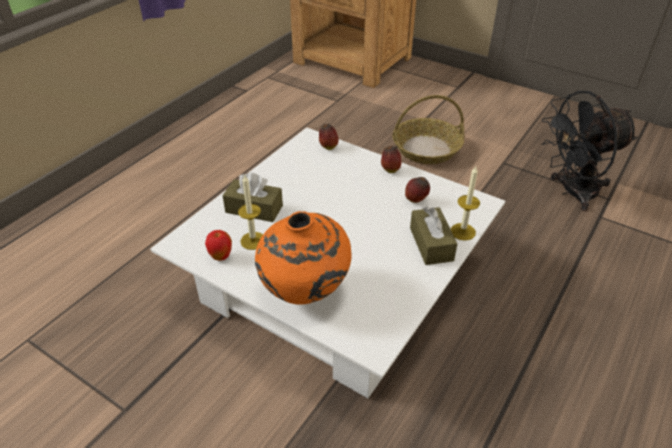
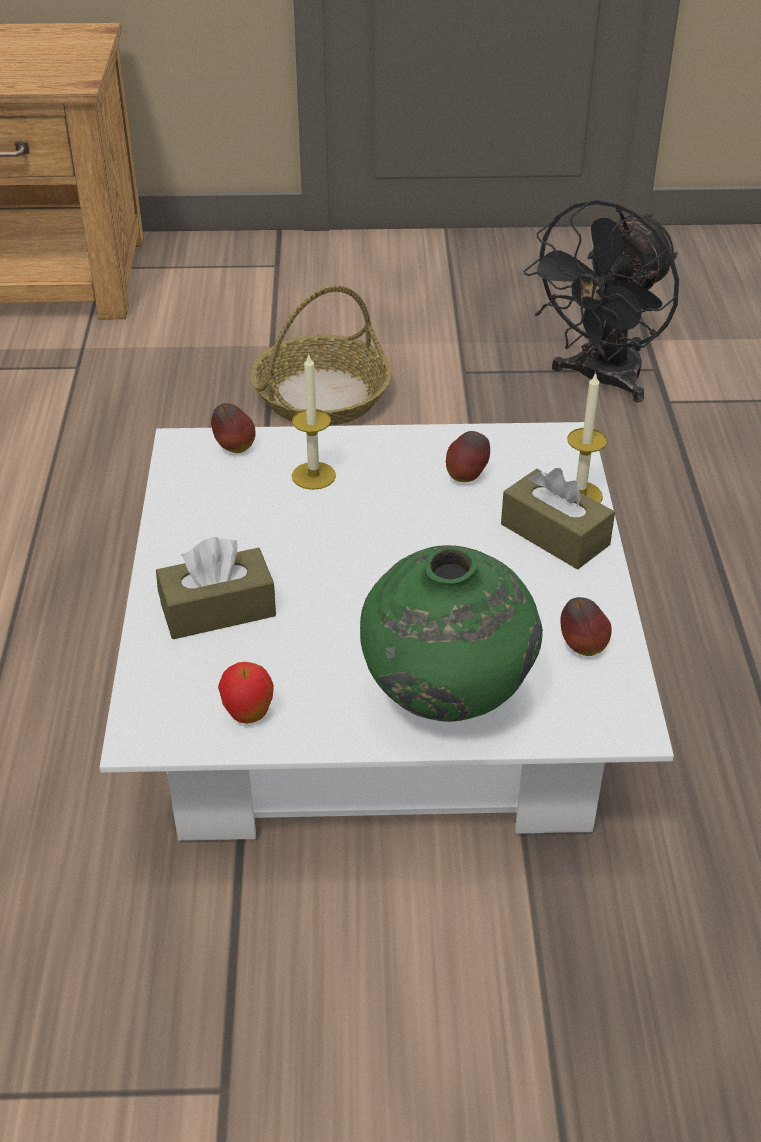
camera: 35 degrees left, 0 degrees up
candle [238,175,263,250] -> candle moved to [292,353,336,490]
orange vase [255,211,351,305] -> green vase [360,545,543,722]
apple [381,146,402,173] -> apple moved to [560,597,612,656]

